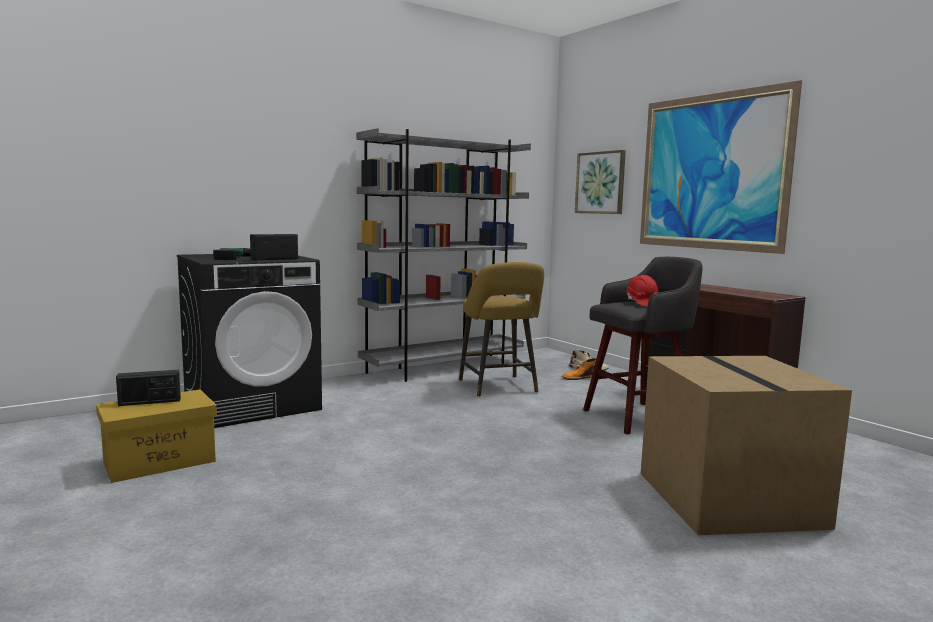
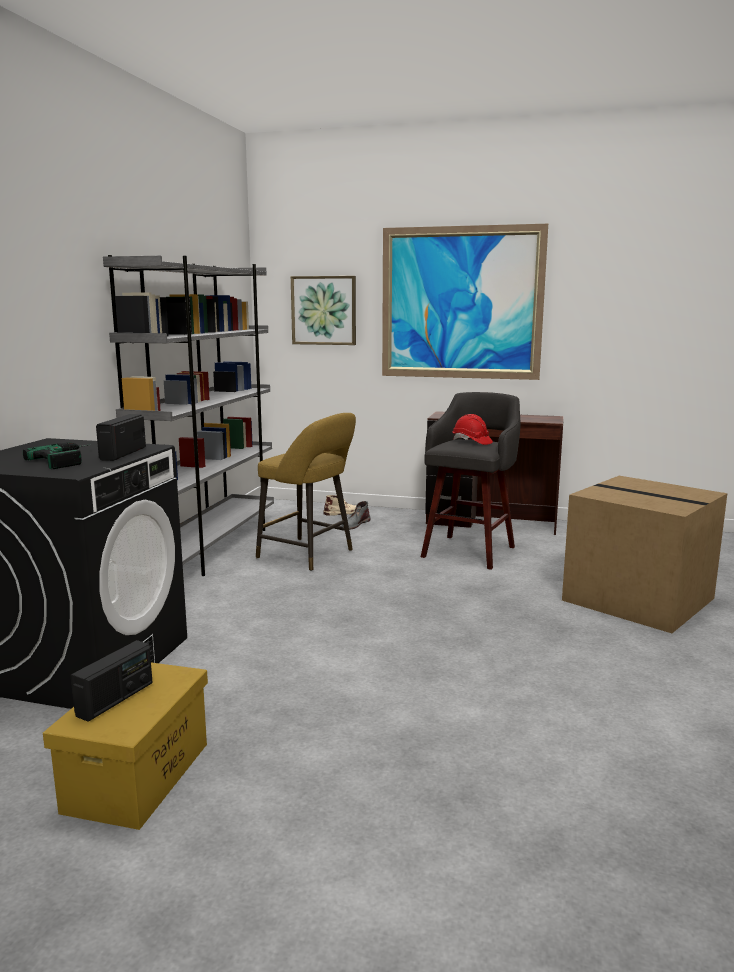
camera: 40 degrees left, 5 degrees up
orange boot [562,358,596,380] -> grey boot [341,501,371,530]

